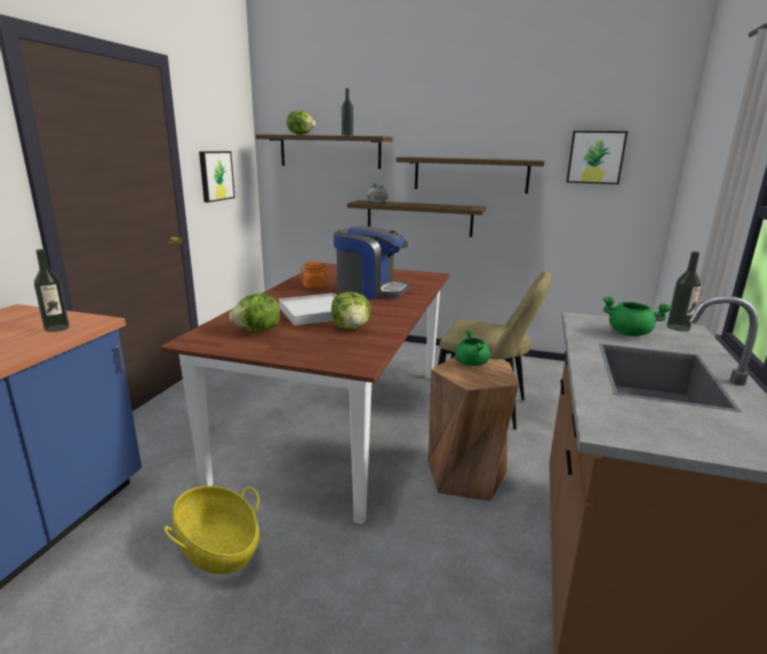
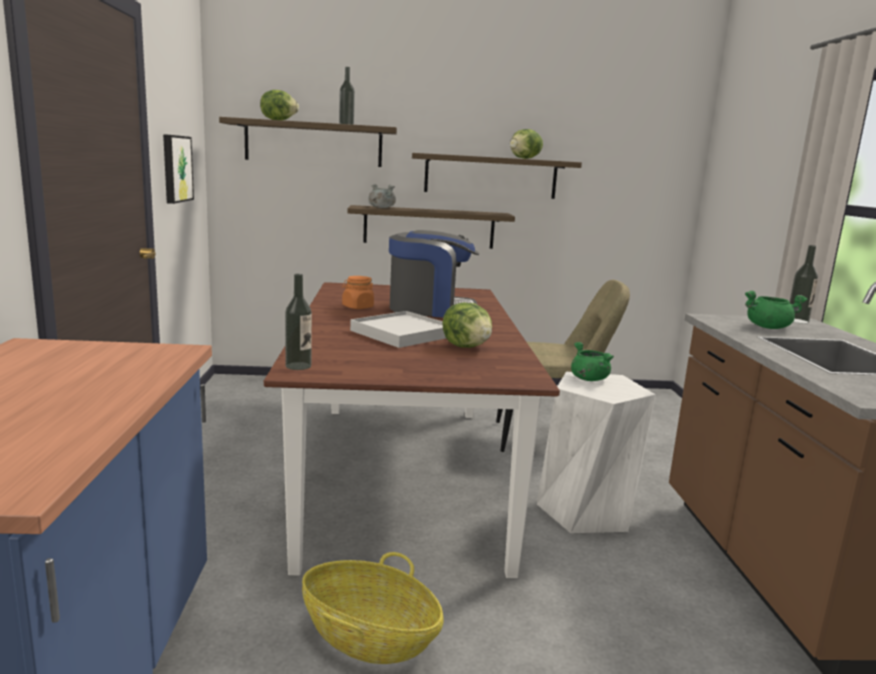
camera: 20 degrees left, 5 degrees down
bottle [34,249,69,332] -> bottle moved to [285,274,312,370]
lettuce [229,293,280,333] -> lettuce moved to [510,129,543,159]
brown stool [428,357,519,501] -> white stool [537,372,656,533]
picture [566,131,628,184] -> none

